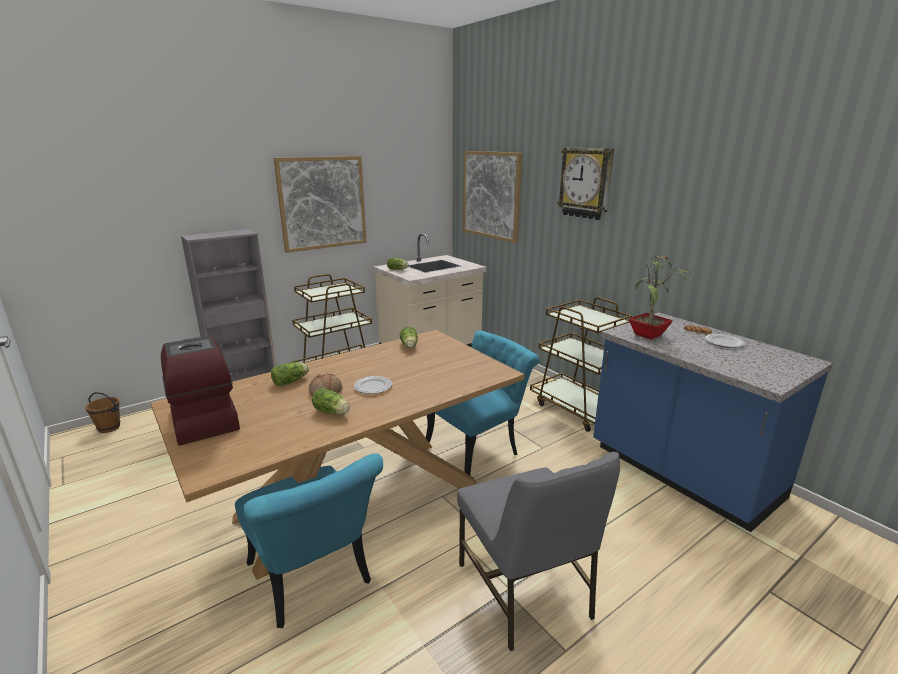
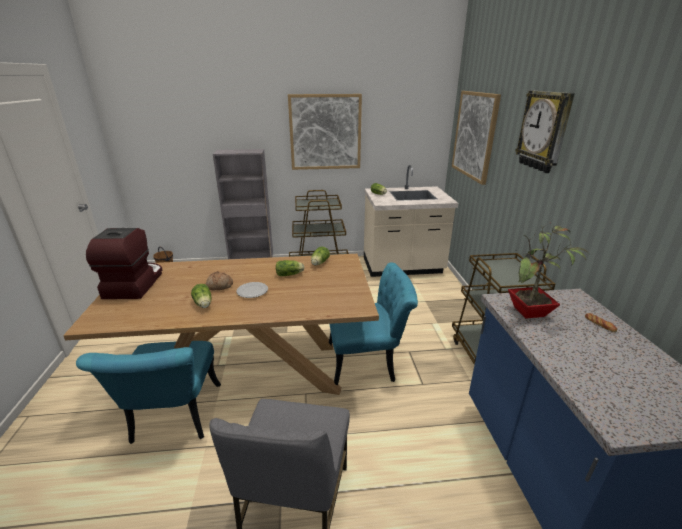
camera: 30 degrees right, 5 degrees up
lettuce [271,362,309,386] -> lettuce moved to [276,260,304,276]
plate [705,334,745,348] -> none

